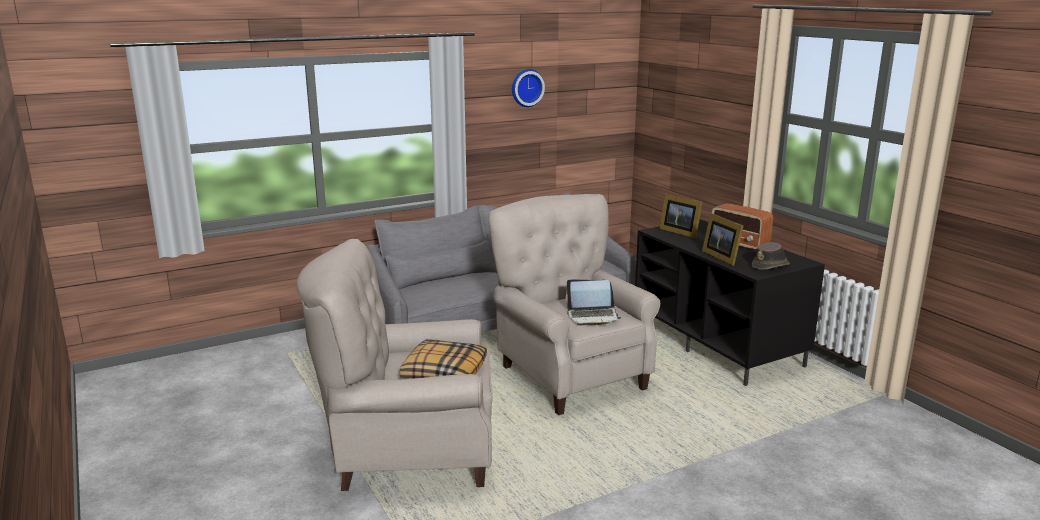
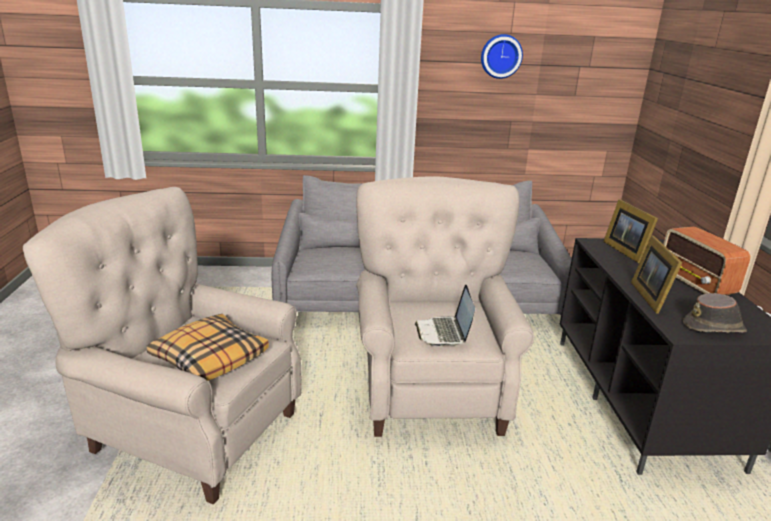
camera: 25 degrees right, 5 degrees up
laptop [566,280,621,325] -> laptop turned 60 degrees clockwise [415,285,475,347]

